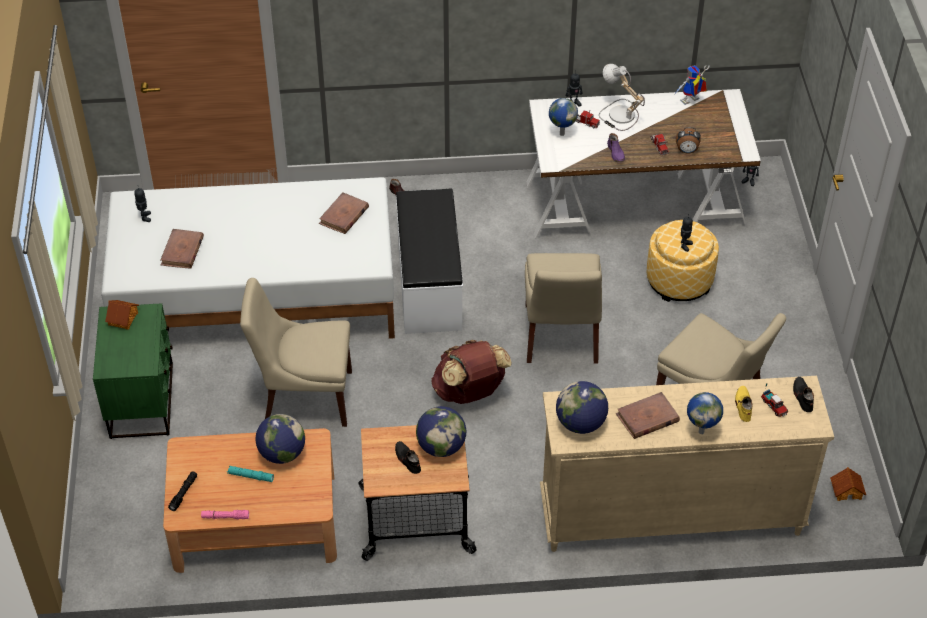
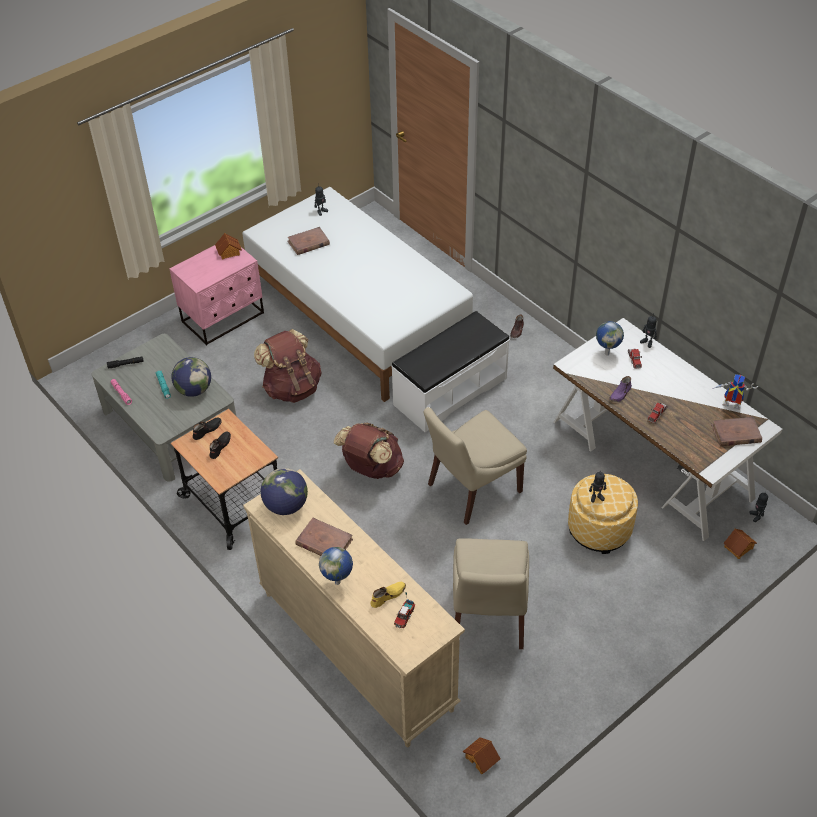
camera: 55 degrees right, 0 degrees up
green nightstand [93,303,173,439] -> pink nightstand [170,245,264,345]
brown coffee table [163,428,337,573] -> grey coffee table [92,334,236,482]
beige chair [240,278,352,427] -> brown backpack [254,329,321,403]
brown book [319,192,369,234] -> brown book moved to [711,417,762,447]
globe [416,406,466,457] -> none
table lamp [599,64,645,131] -> none
alarm clock [676,127,701,154] -> none
black shoe [793,377,814,412] -> black shoe moved to [193,417,222,440]
none -> toy house [723,529,757,559]

